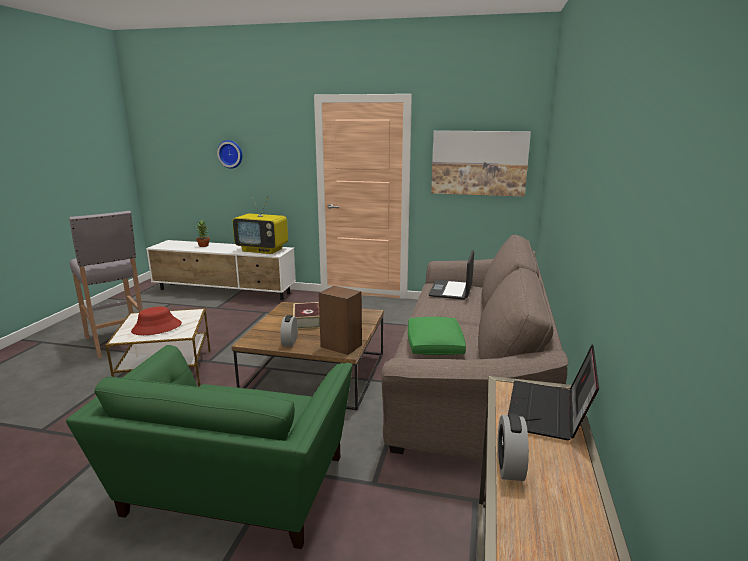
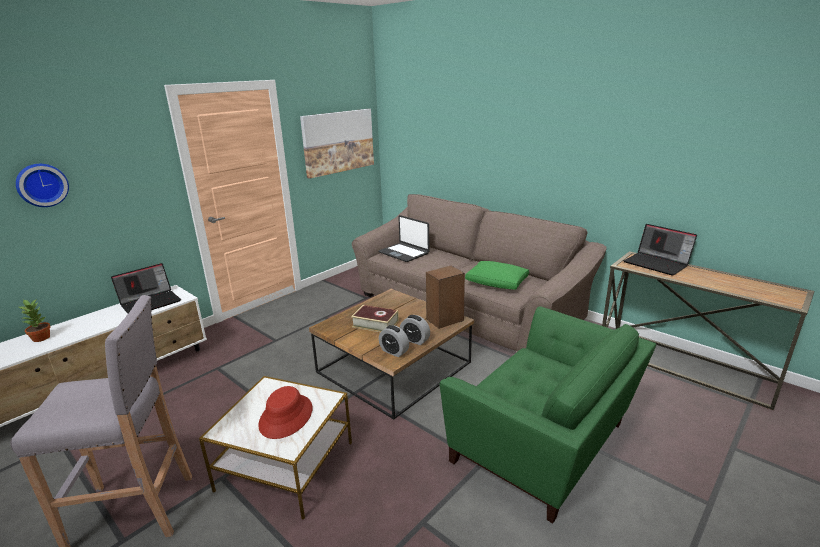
camera: 60 degrees left, 5 degrees up
television [233,195,288,254] -> laptop [111,263,181,314]
alarm clock [497,413,529,481] -> alarm clock moved to [379,325,409,357]

